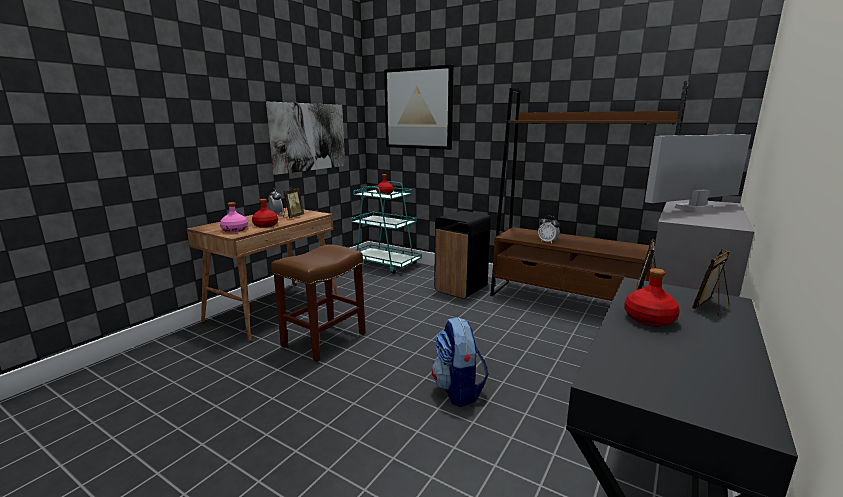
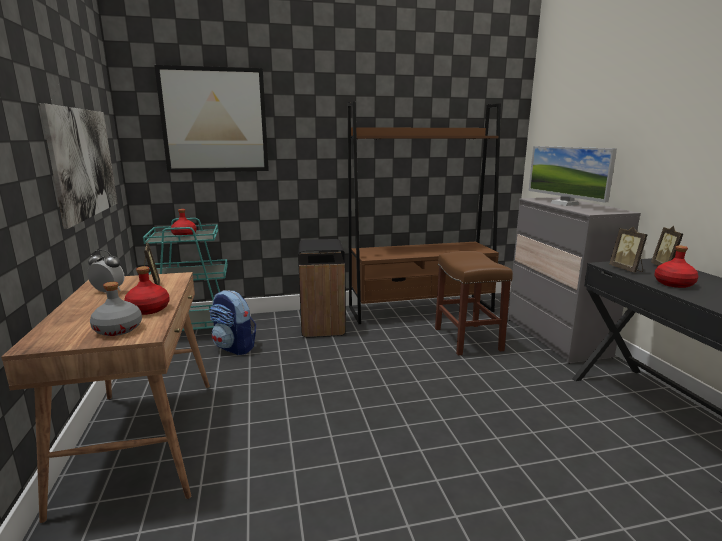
camera: 45 degrees left, 0 degrees up
pink bottle [220,202,248,232] -> grey bottle [90,282,142,336]
brown stool [271,245,366,362] -> brown stool moved to [435,251,513,356]
backpack [432,317,489,407] -> backpack moved to [209,290,256,355]
alarm clock [538,216,560,244] -> none
monitor [645,134,751,212] -> monitor turned 45 degrees counterclockwise [529,146,617,206]

